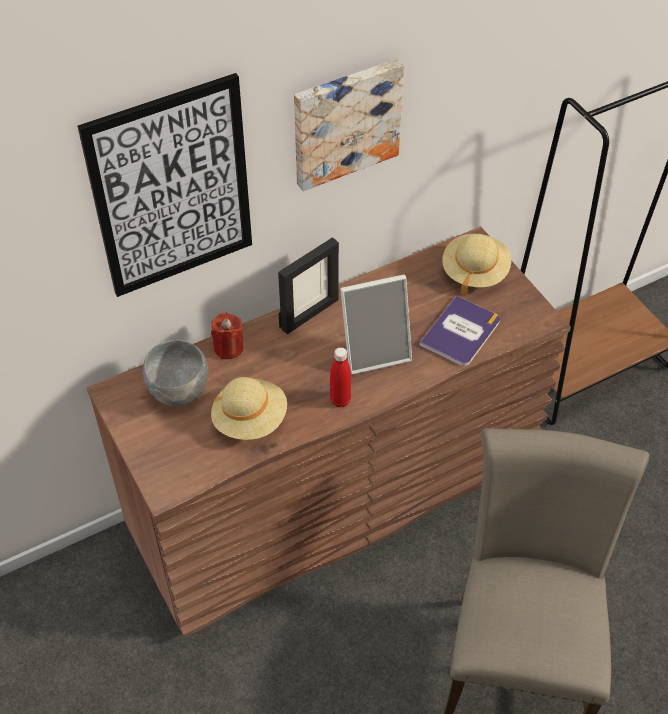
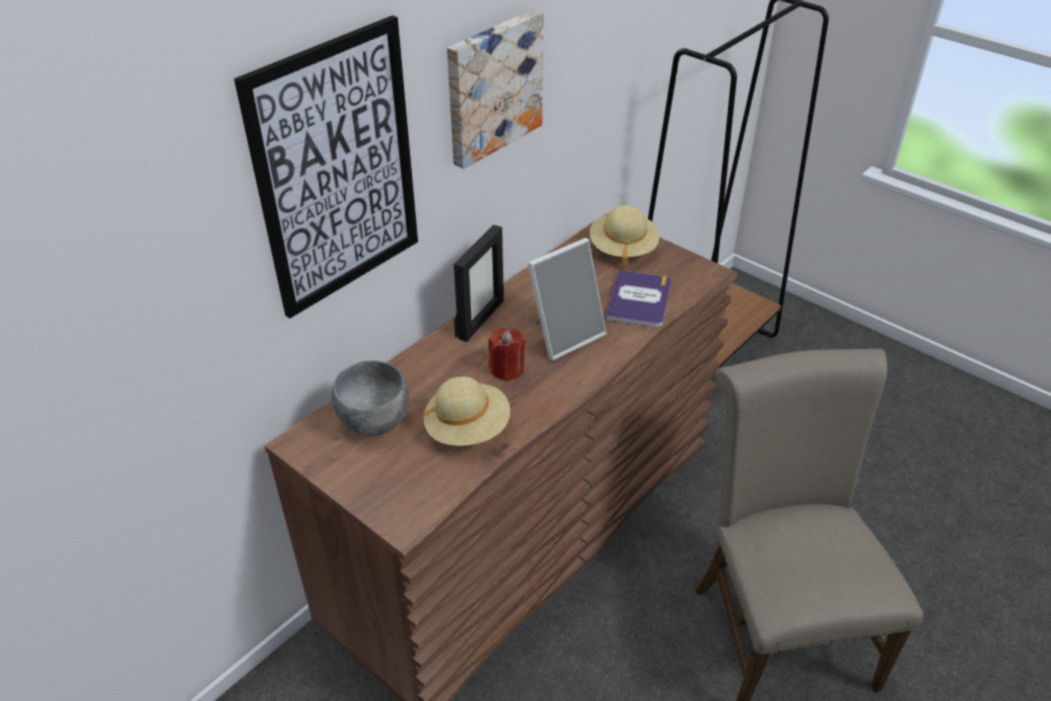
camera: 20 degrees left, 10 degrees down
red candle [211,313,244,359] -> red candle moved to [488,328,526,381]
red bottle [330,347,351,407] -> none

